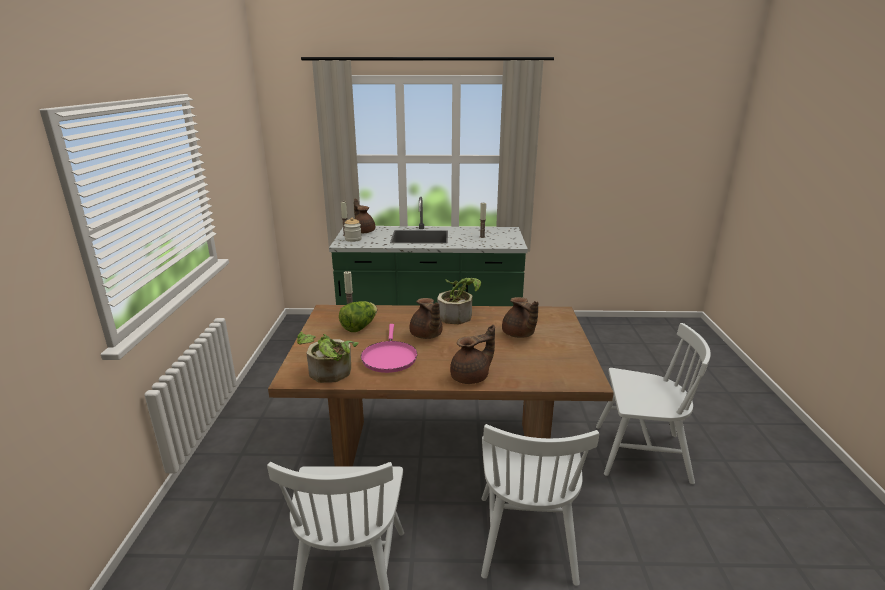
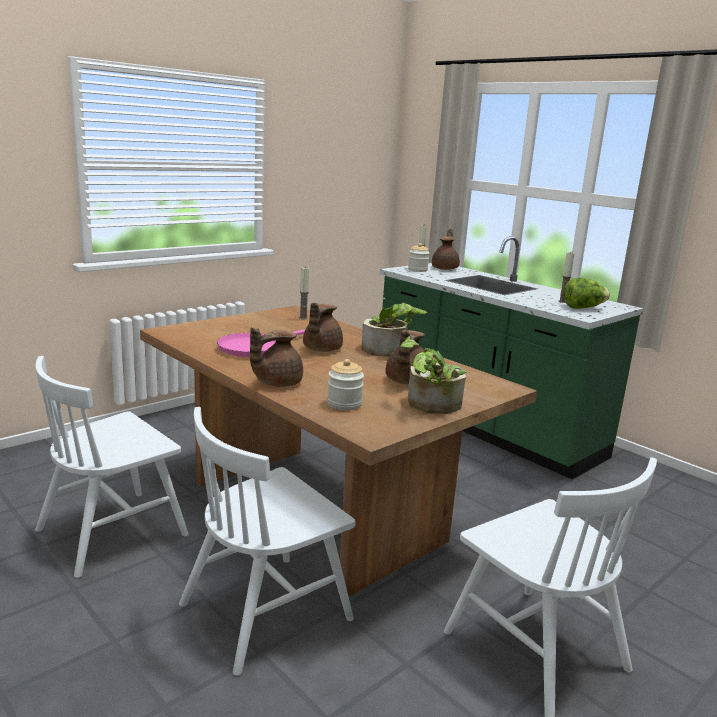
camera: 45 degrees right, 5 degrees down
potted plant [297,332,359,383] -> potted plant moved to [399,336,466,414]
lettuce [339,301,377,332] -> lettuce moved to [564,278,610,309]
brown teapot [450,325,495,384] -> brown teapot turned 120 degrees clockwise [250,328,303,387]
none -> jar [327,359,364,410]

